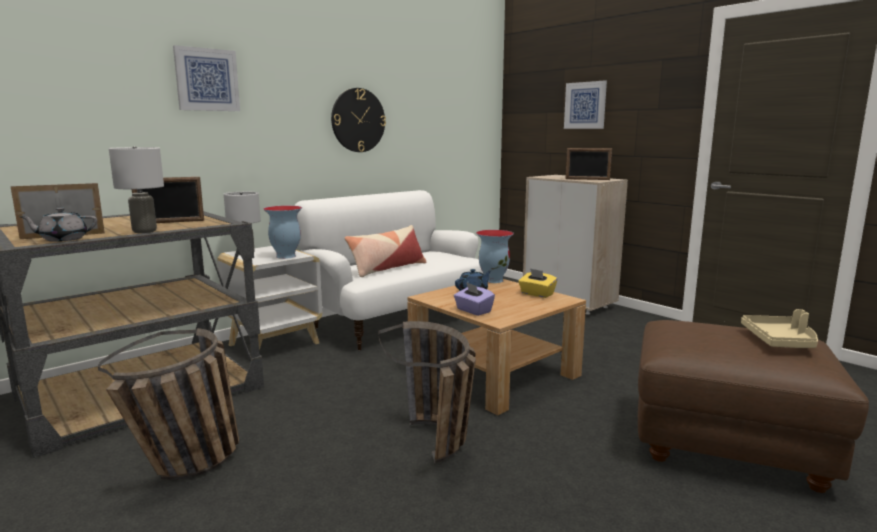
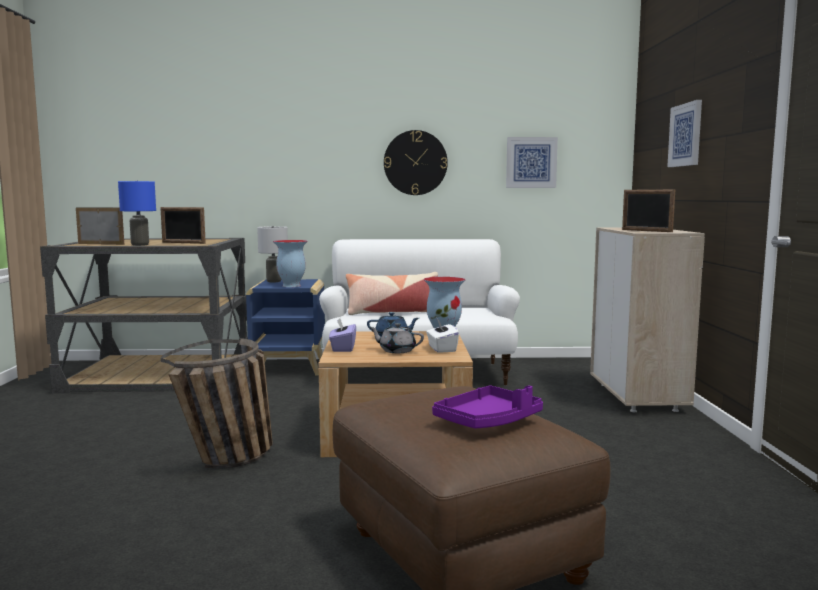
camera: 40 degrees right, 5 degrees down
grey teapot [20,208,97,242] -> grey teapot moved to [369,323,424,353]
basket [98,328,239,480] -> none
white table lamp [109,146,164,233] -> blue table lamp [118,180,156,246]
picture [173,45,240,111] -> picture moved to [506,137,558,188]
white side table [218,246,322,350] -> blue side table [246,279,325,375]
yellow tissue box [518,268,558,298] -> white tissue box [426,319,459,353]
beige tray [741,309,818,348] -> purple tray [432,385,543,428]

